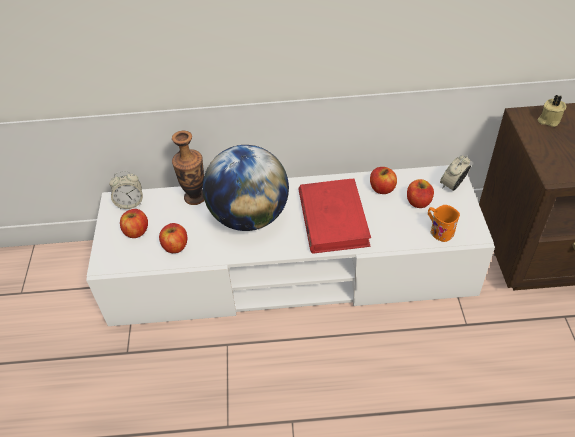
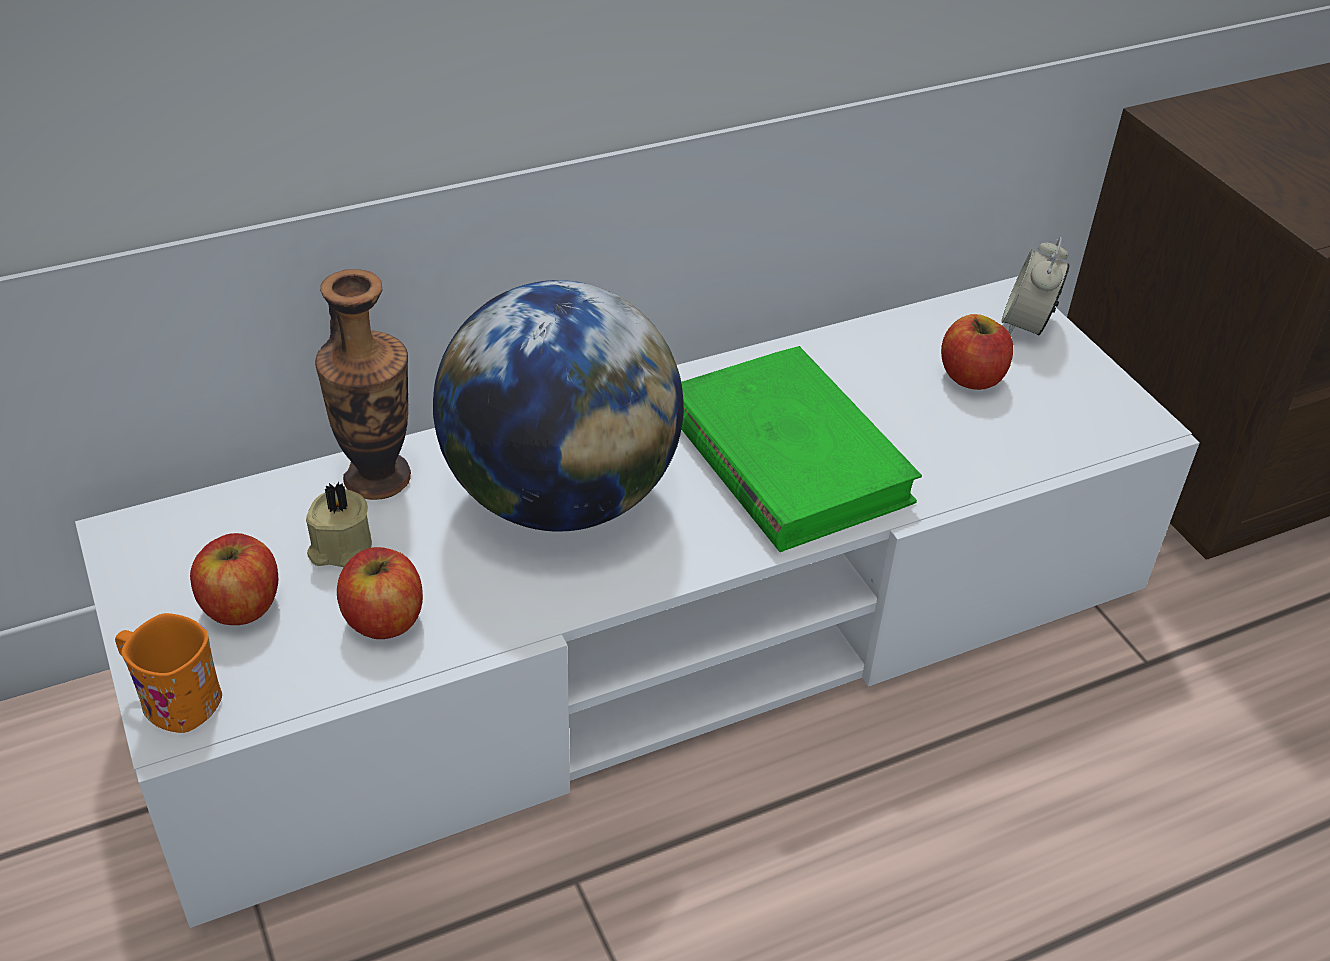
camera: 25 degrees left, 5 degrees down
alarm clock [109,171,143,209] -> none
red book [298,179,371,254] -> green book [681,346,922,552]
apple [370,167,397,194] -> none
orange mug [428,205,460,242] -> orange mug moved to [115,613,222,733]
beige candle [537,95,566,127] -> beige candle moved to [306,482,372,567]

